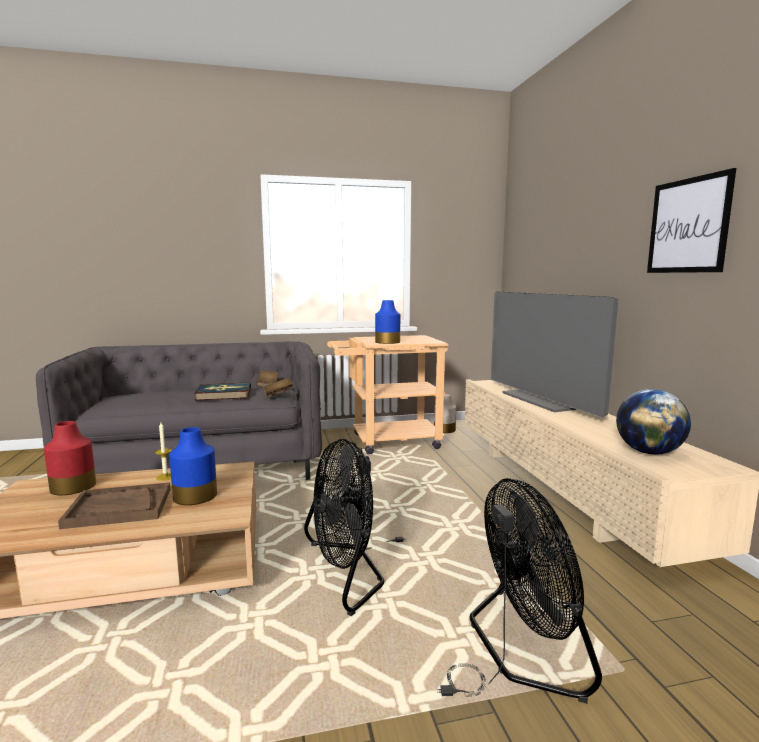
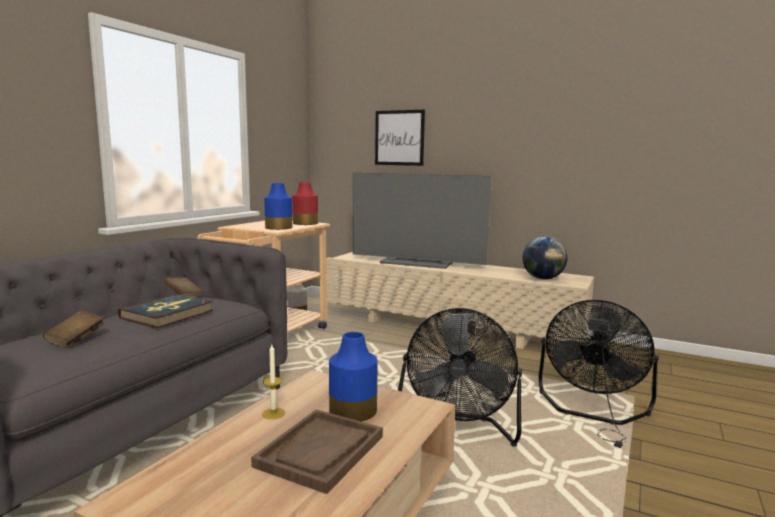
camera: 50 degrees left, 0 degrees up
red vase [44,421,96,495] -> red vase moved to [292,182,318,225]
brown book [263,377,294,398] -> brown book moved to [43,310,104,348]
picture [647,168,736,273] -> picture moved to [375,110,425,166]

